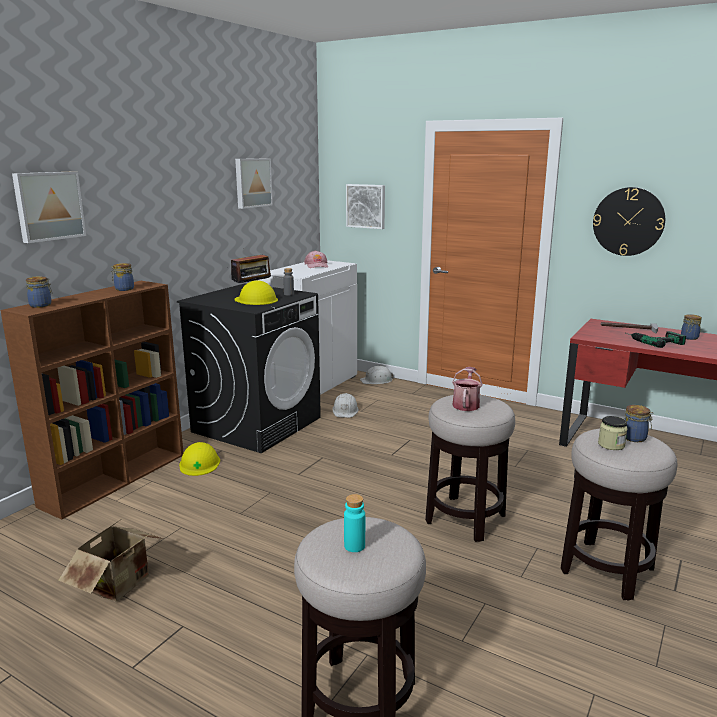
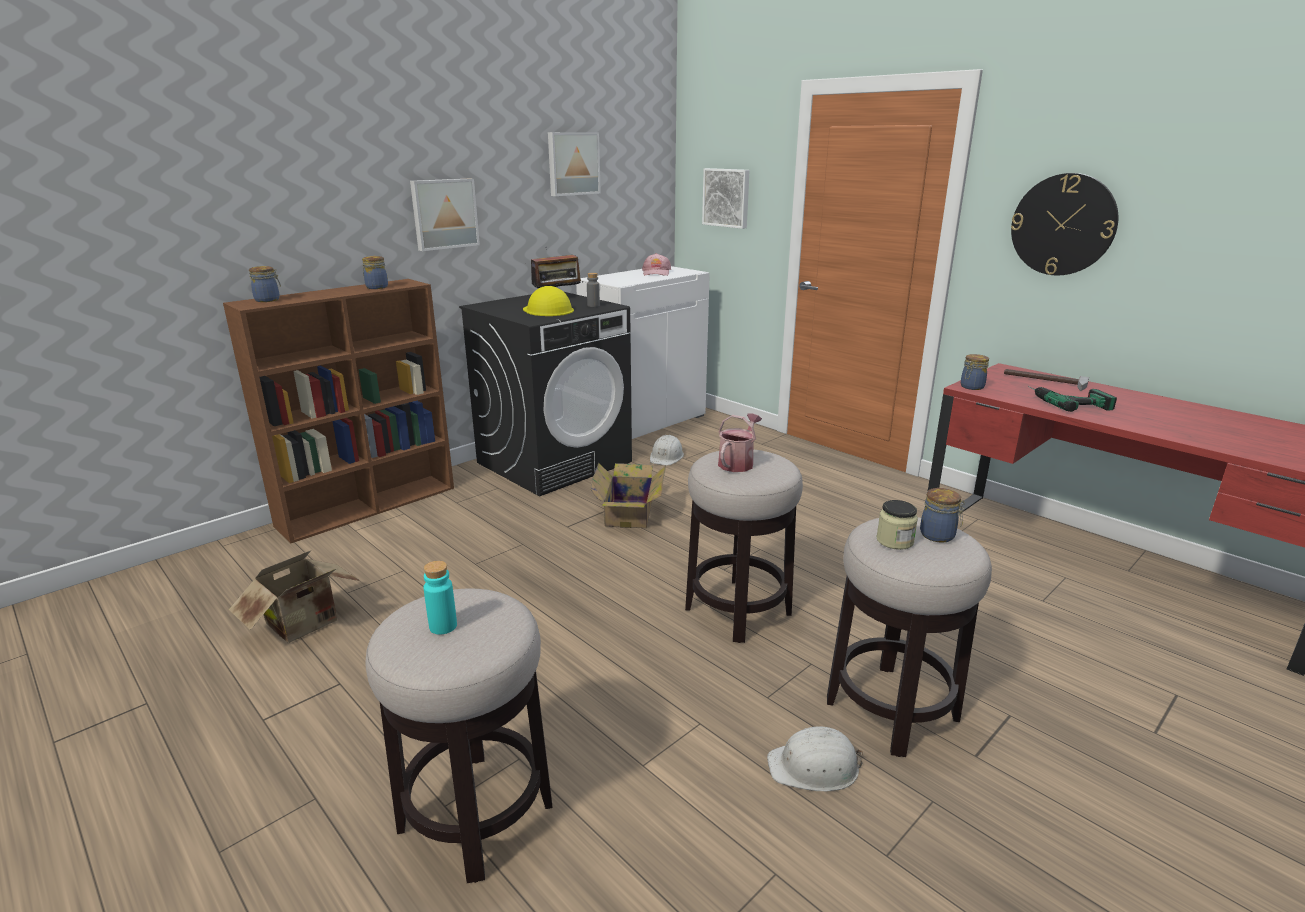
camera: 15 degrees right, 5 degrees up
picture [12,171,86,243] -> picture moved to [410,179,480,251]
yellow hard hat [179,442,220,476] -> none
white hard hat [360,365,393,384] -> white hard hat moved to [767,726,863,791]
jar [681,314,702,340] -> jar moved to [961,354,989,390]
none -> cardboard box [591,463,666,528]

